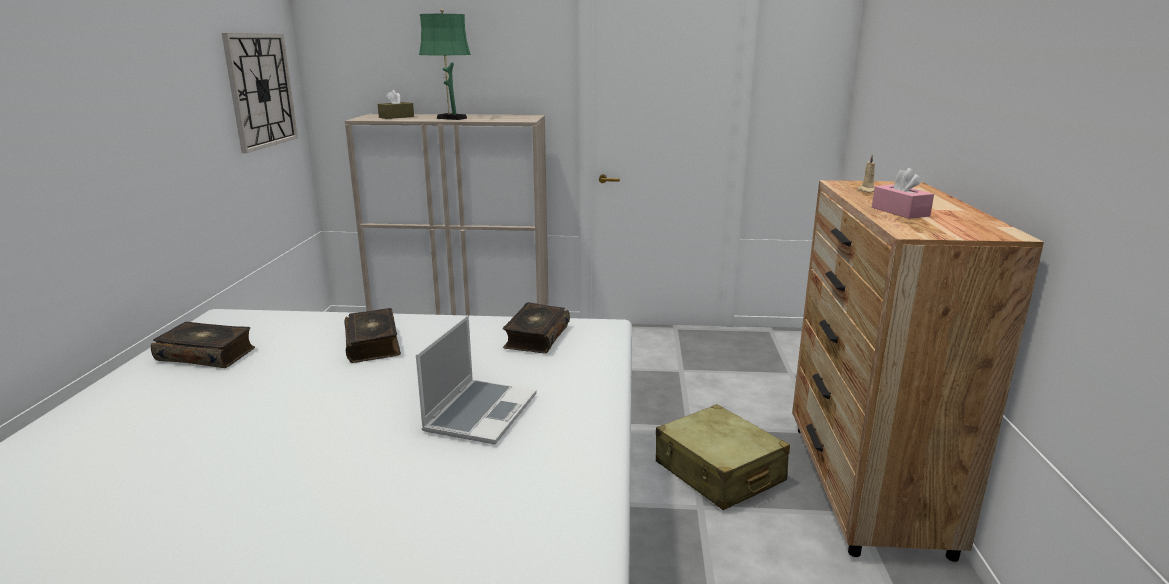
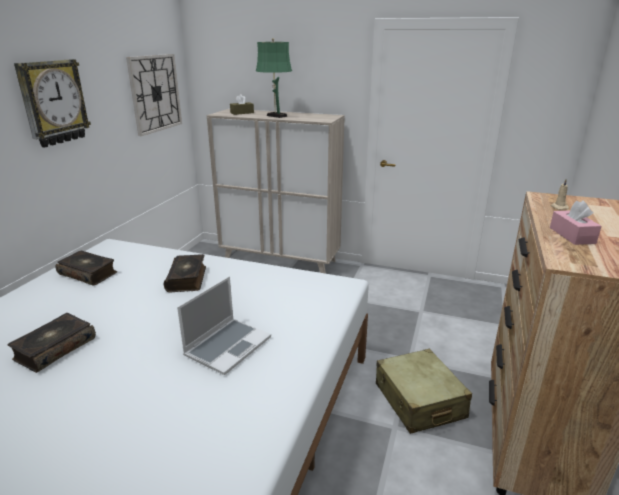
camera: 15 degrees right, 5 degrees up
book [503,302,570,354] -> book moved to [7,313,96,373]
none -> wall clock [14,59,91,147]

